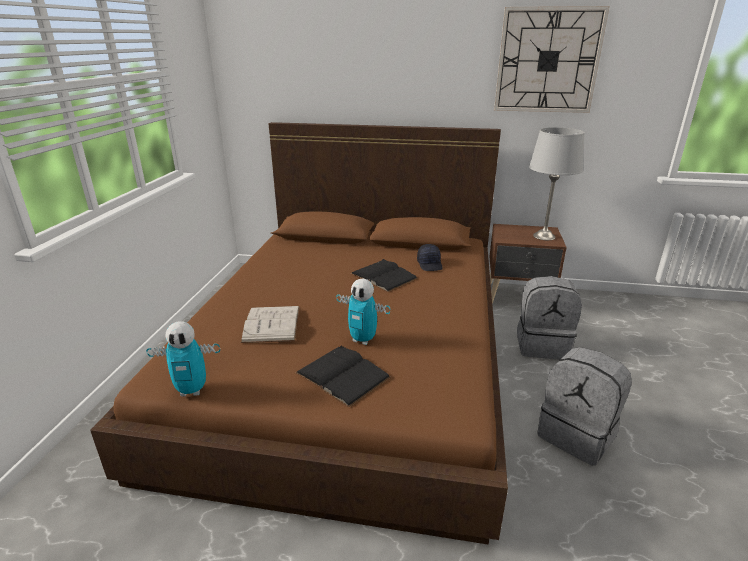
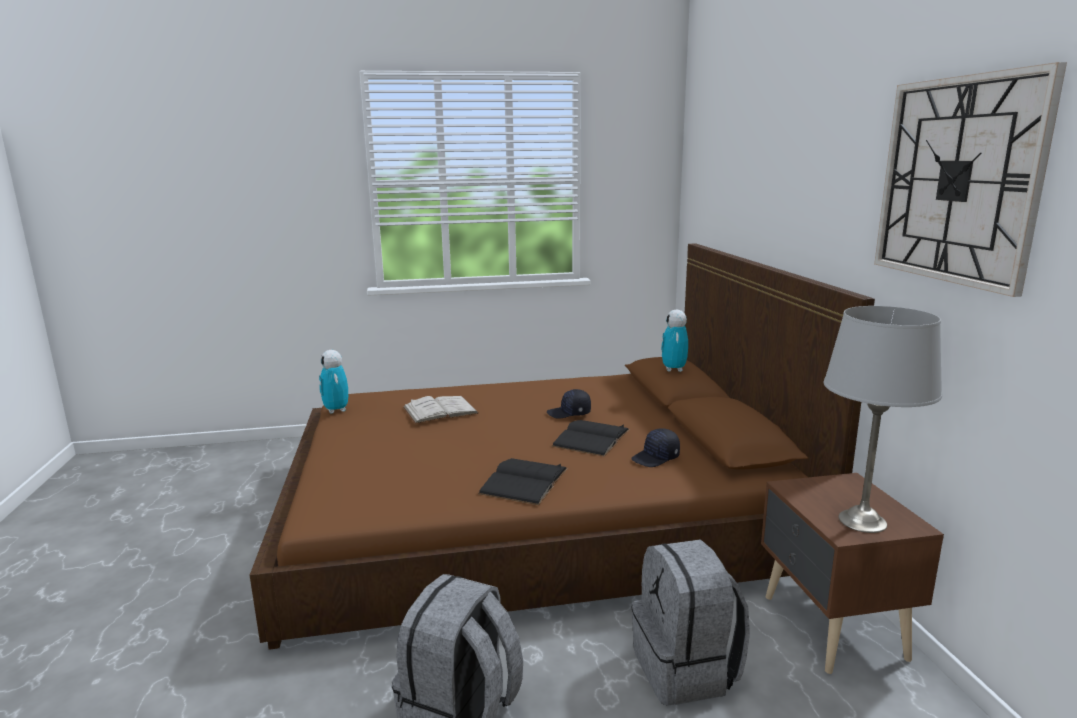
camera: 70 degrees right, 10 degrees down
black book [295,346,390,407] -> black book moved to [478,458,568,505]
toy robot [336,279,390,345] -> toy robot moved to [661,310,688,372]
none -> black cap [547,389,591,419]

